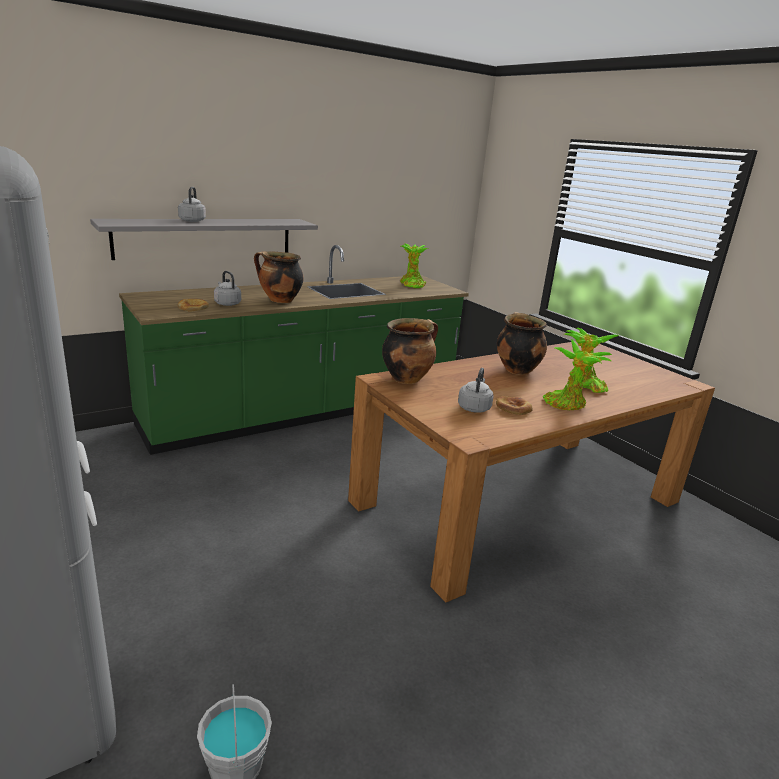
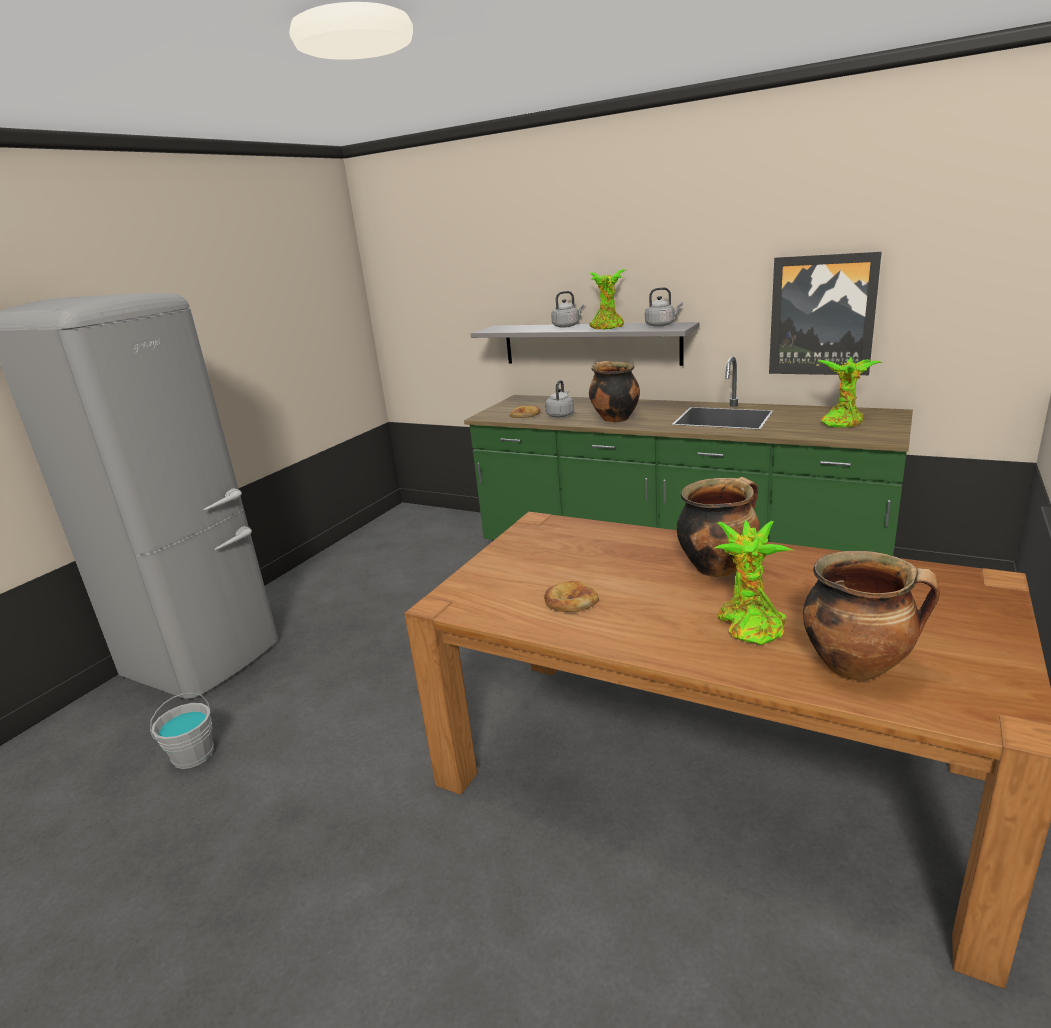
camera: 65 degrees right, 0 degrees up
cooking pot [382,318,438,384] -> cooking pot moved to [803,551,940,681]
grey kettle [458,368,494,413] -> grey kettle moved to [645,287,683,327]
potted plant [543,339,612,410] -> potted plant moved to [589,269,626,329]
none -> picture [769,252,882,375]

